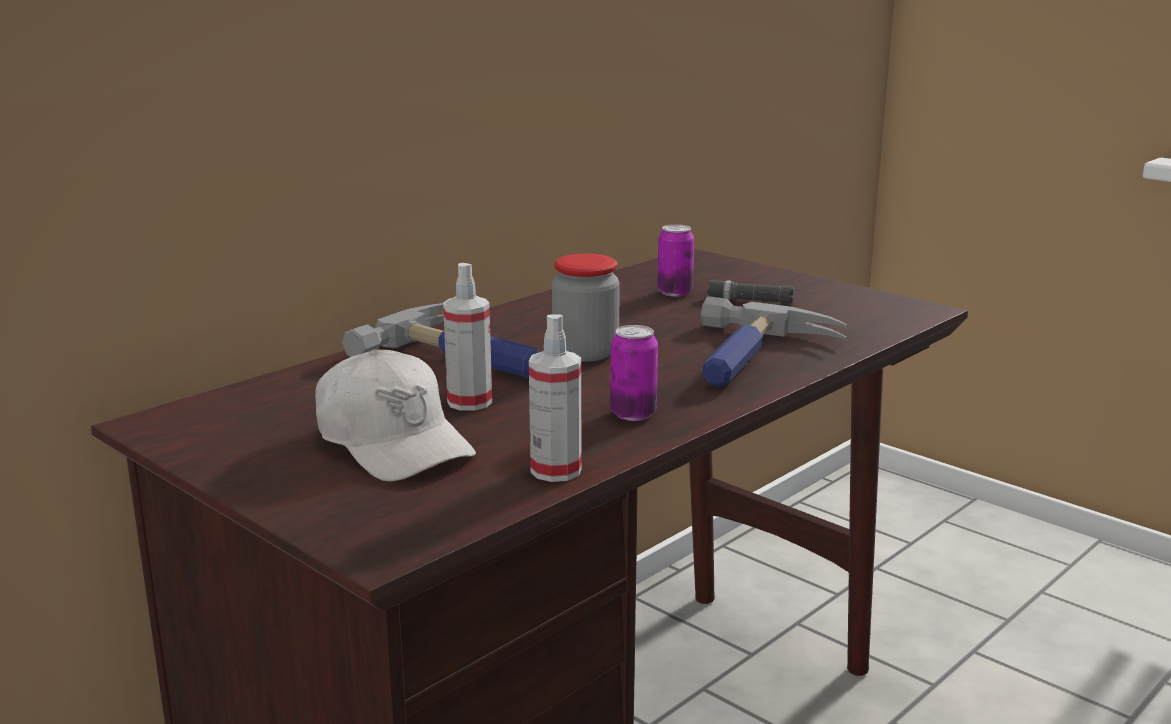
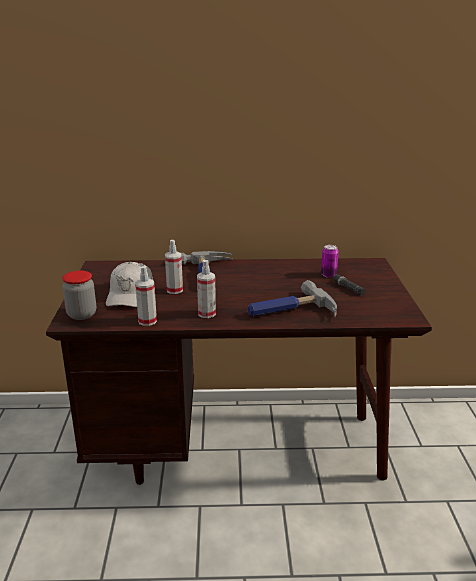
camera: 45 degrees right, 5 degrees up
jar [552,254,620,362] -> jar moved to [62,271,96,320]
can [610,325,658,421] -> spray bottle [197,260,216,318]

